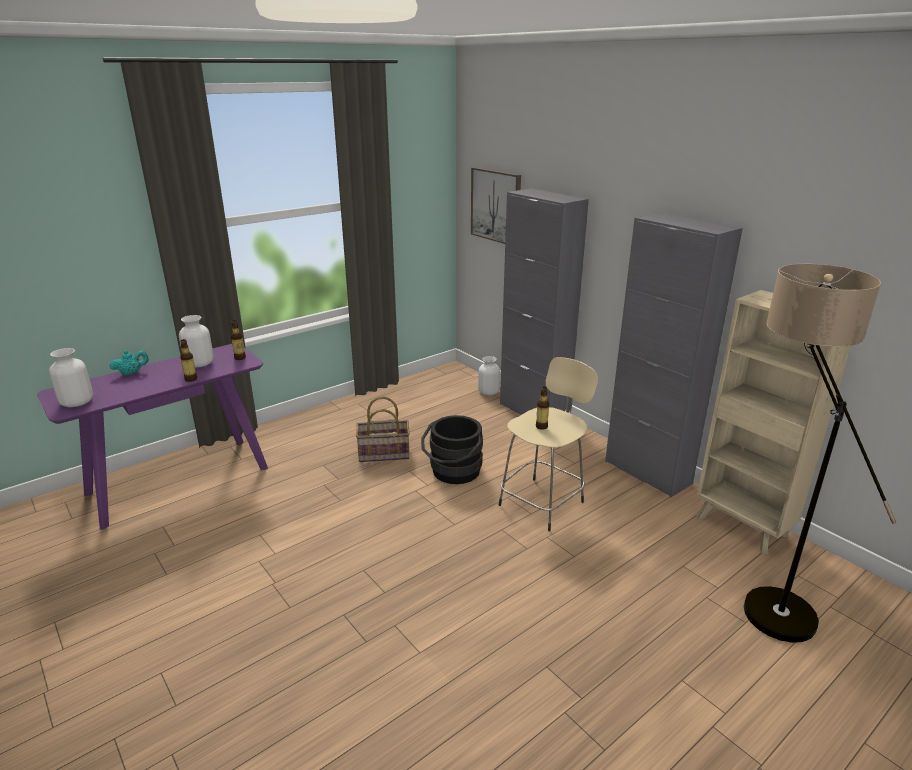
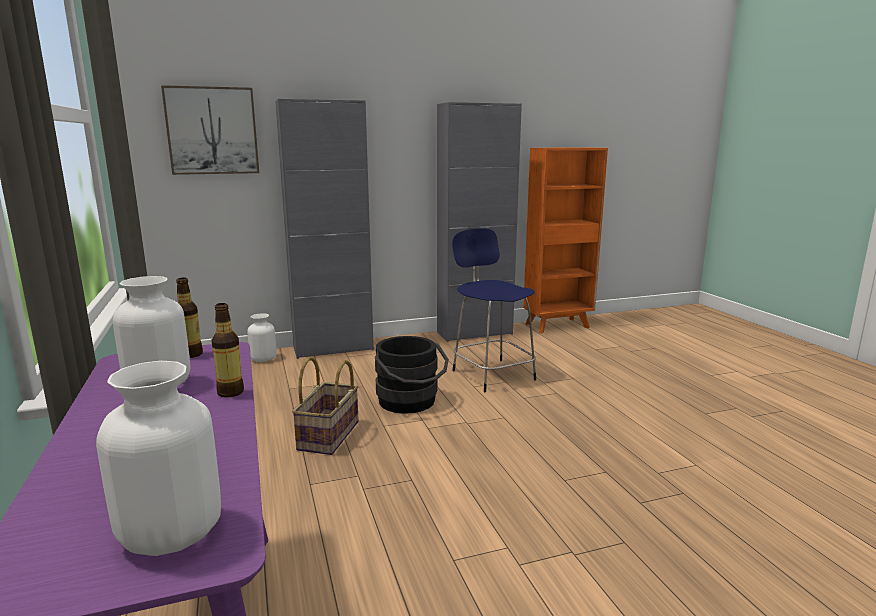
camera: 70 degrees left, 10 degrees down
turquoise teapot [109,350,149,376] -> none
beige stool [499,357,598,531] -> blue stool [452,228,536,392]
bottle [536,387,549,430] -> none
beige bookcase [696,290,851,554] -> orange bookcase [523,147,608,334]
floor lamp [744,264,896,643] -> none

